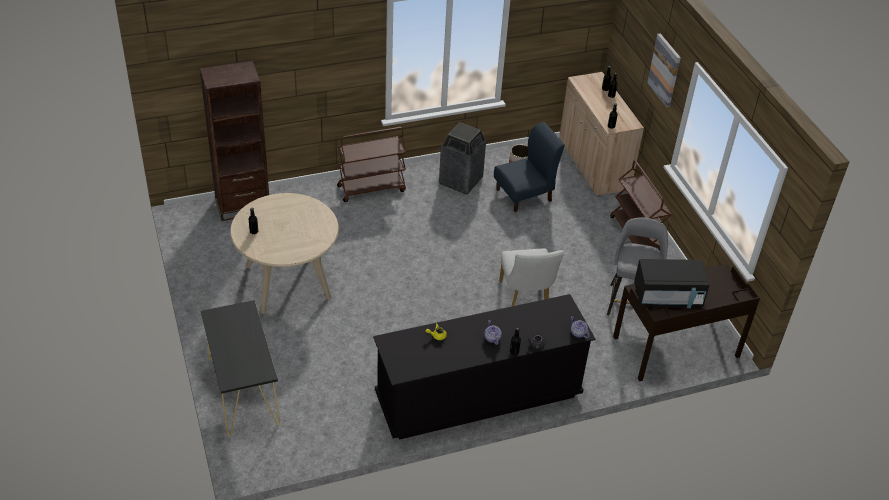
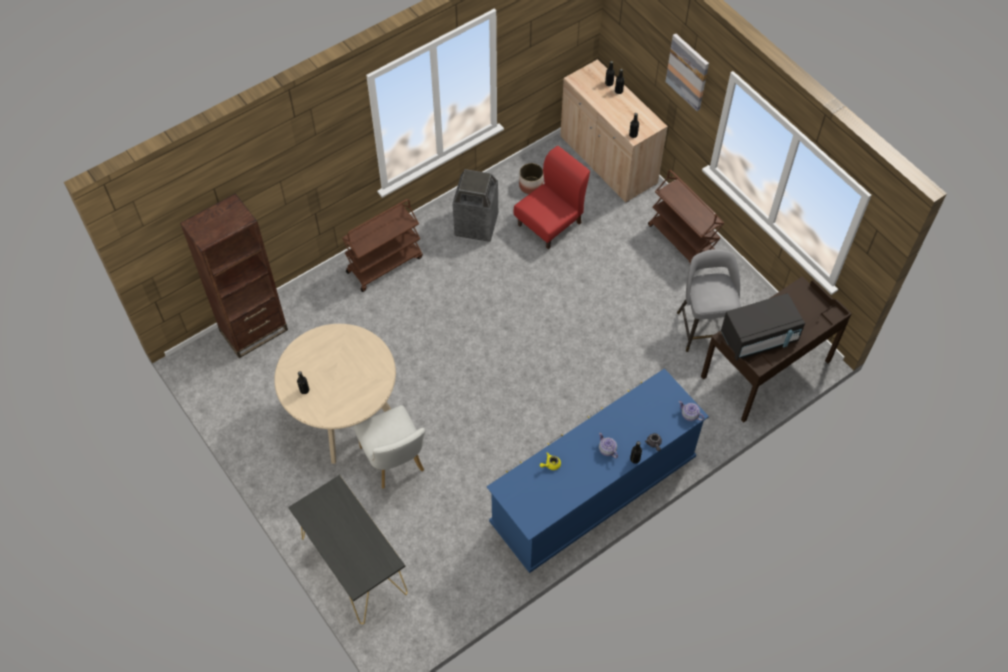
camera: 15 degrees left, 15 degrees up
black dresser [373,294,596,440] -> blue dresser [487,368,709,573]
blue chair [494,122,565,212] -> red chair [514,146,590,249]
white chair [499,248,564,307] -> white chair moved to [354,405,425,489]

